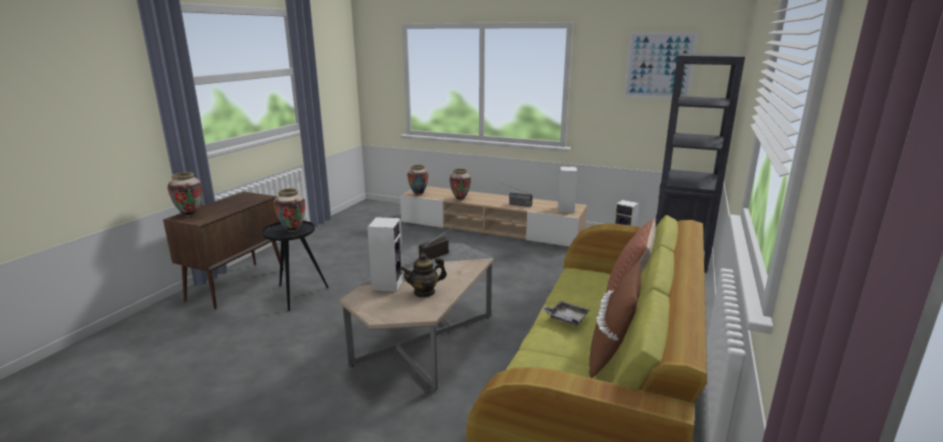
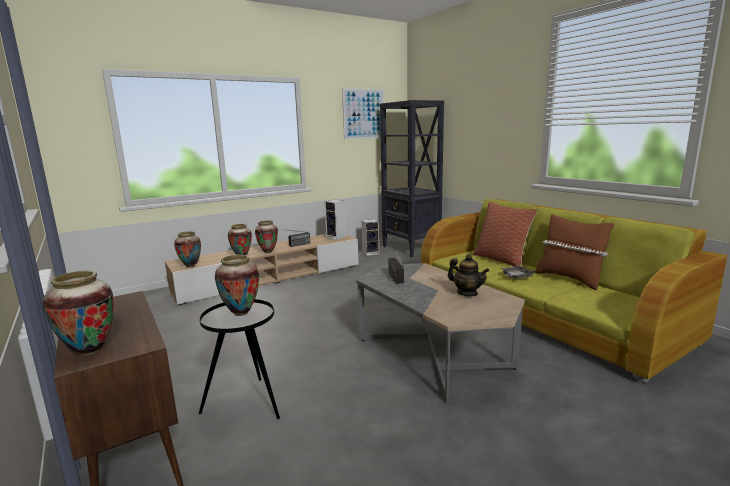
camera: 55 degrees left, 5 degrees down
speaker [367,217,404,292] -> none
teapot [401,253,447,297] -> teapot turned 60 degrees counterclockwise [448,254,489,296]
none -> vase [255,221,278,253]

